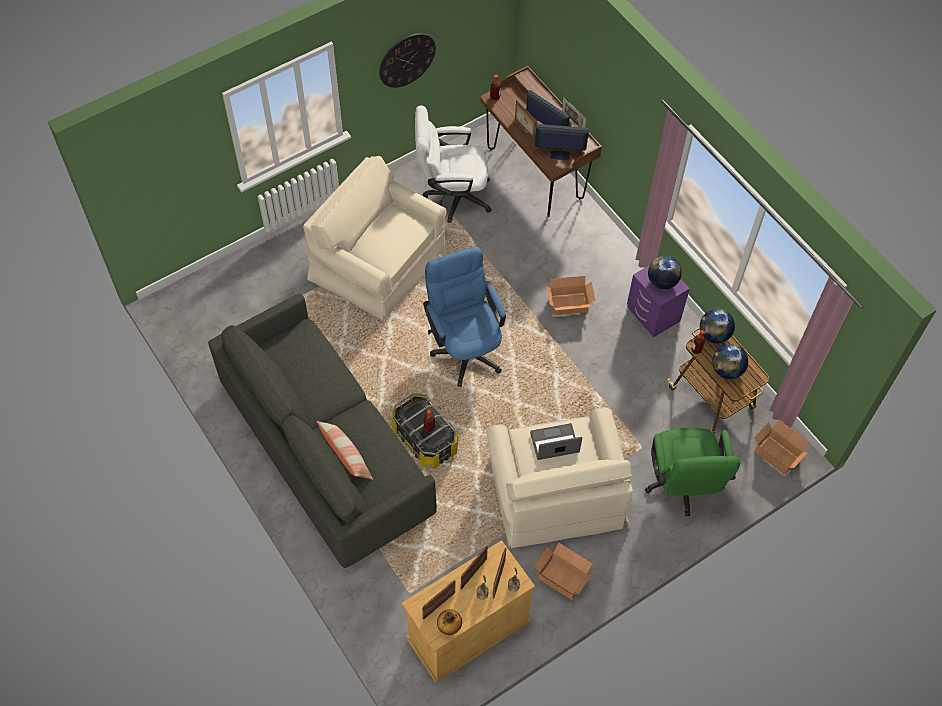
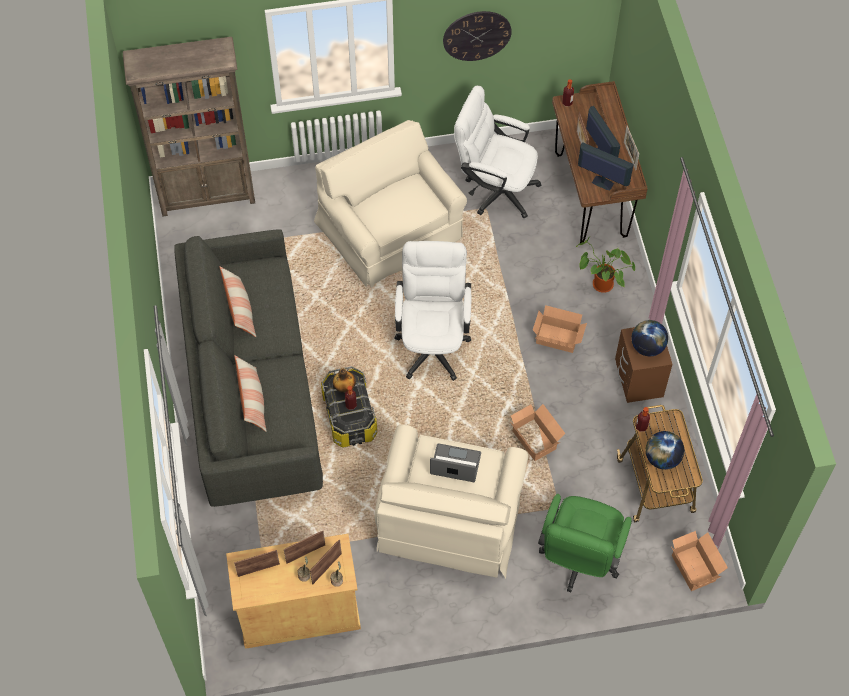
camera: 25 degrees right, 0 degrees up
blue office chair [423,246,506,387] -> white office chair [394,241,471,381]
bottle [437,610,462,635] -> bottle moved to [333,368,356,393]
cardboard box [534,543,593,600] -> cardboard box moved to [510,404,566,461]
purple nightstand [627,265,690,337] -> brown nightstand [615,327,673,403]
globe [700,309,735,344] -> none
none -> brown bookcase [123,37,255,217]
none -> pillow [220,266,256,337]
none -> potted plant [576,237,635,293]

